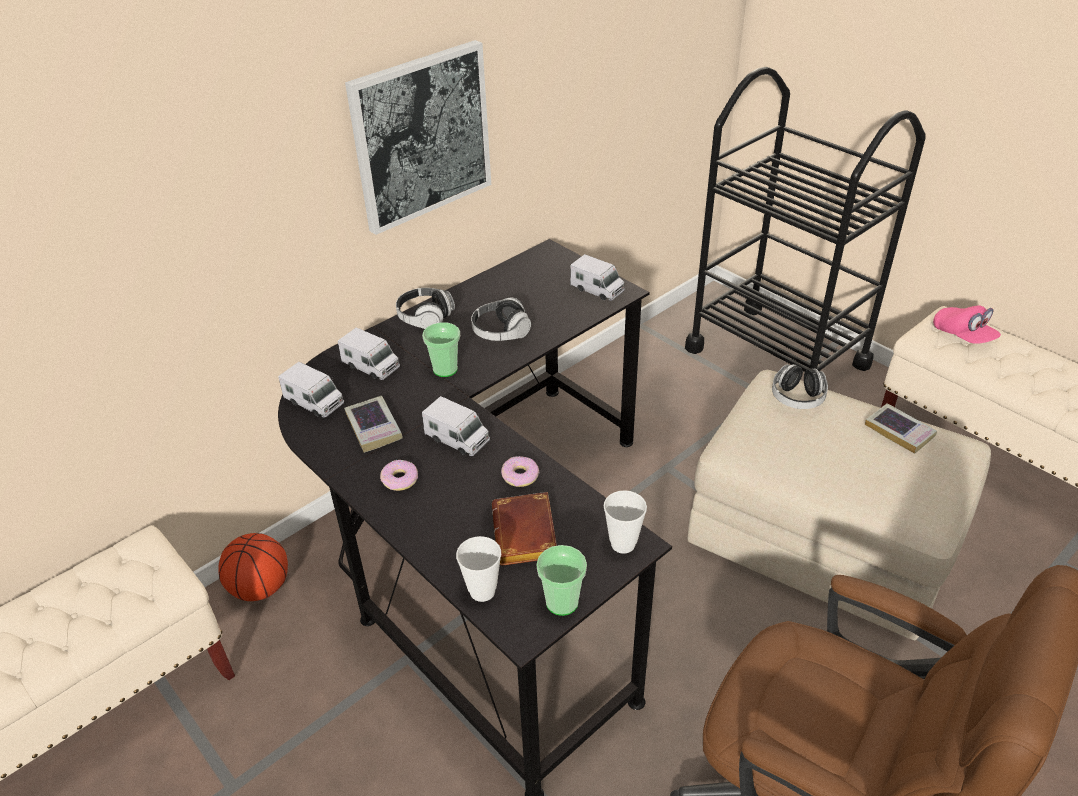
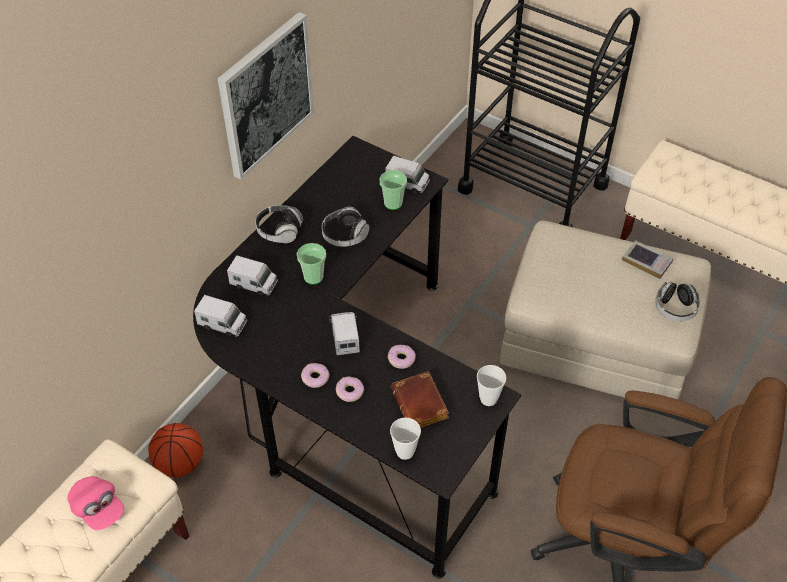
camera: 15 degrees left, 10 degrees up
book [344,396,403,453] -> none
toy truck [422,396,490,456] -> toy truck turned 120 degrees counterclockwise [329,312,360,355]
cup [537,545,587,616] -> cup moved to [380,170,407,210]
headphones [772,364,828,409] -> headphones moved to [655,282,700,321]
pink cap [933,305,1001,344] -> pink cap moved to [67,476,124,530]
none -> donut [336,377,364,402]

